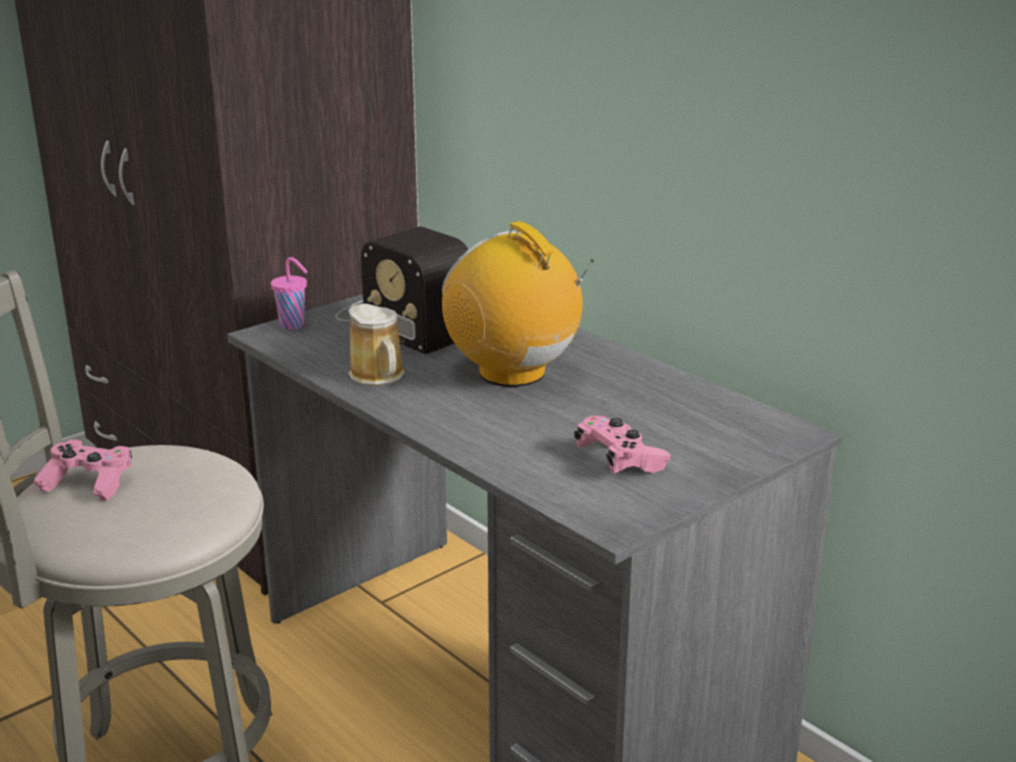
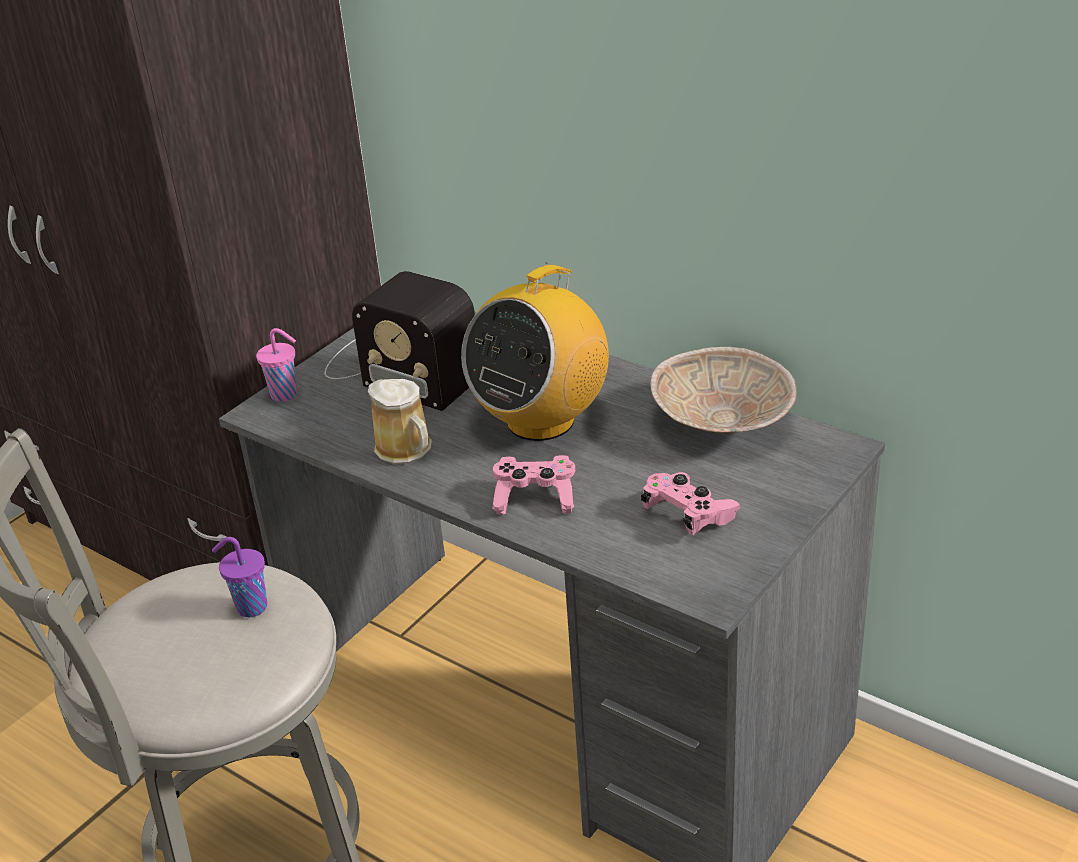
camera: 10 degrees left, 10 degrees up
pink game controller [34,439,132,501] -> pink game controller moved to [492,455,575,515]
radio [442,221,594,387] -> radio turned 90 degrees counterclockwise [461,262,609,441]
none -> purple cup [212,537,267,617]
none -> beige bowl [650,347,797,433]

